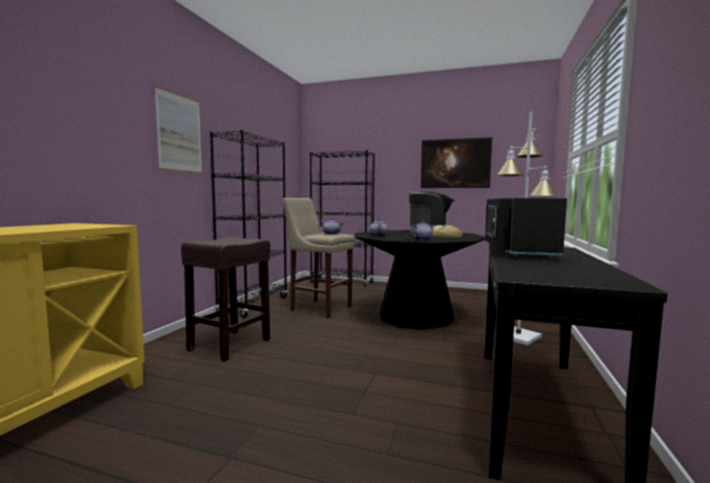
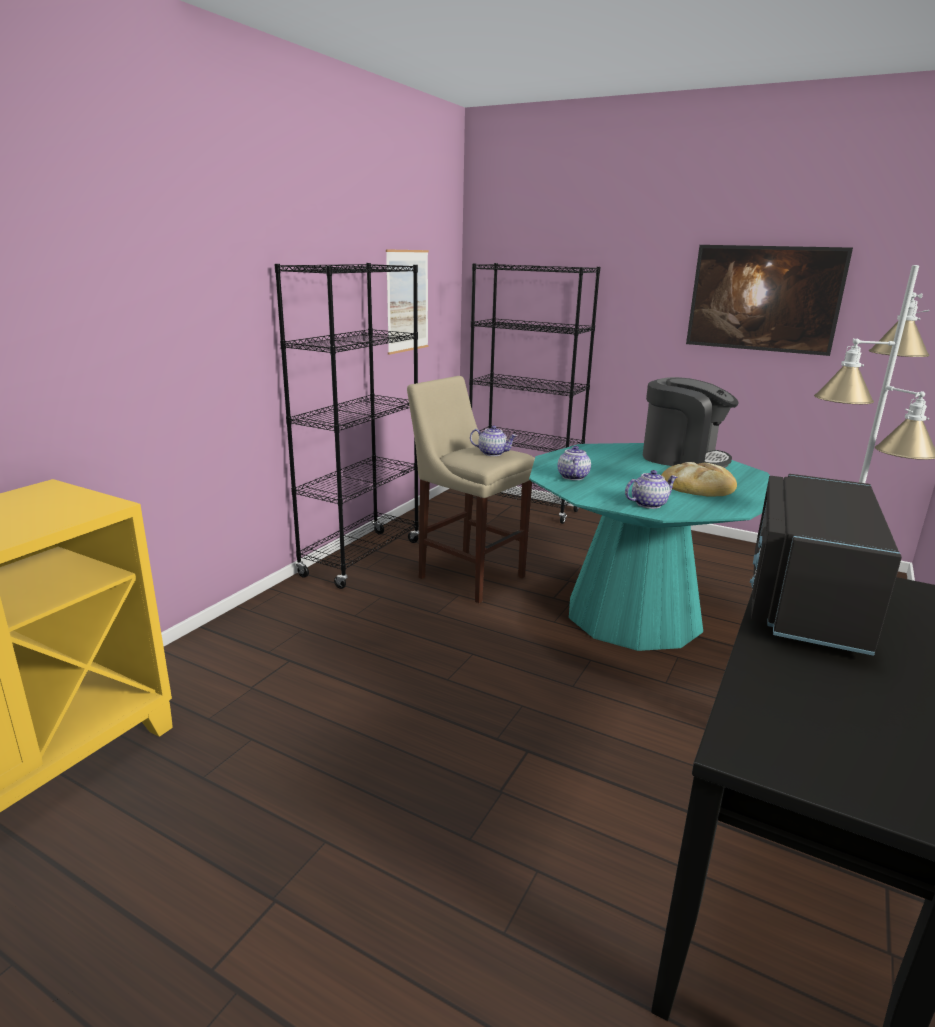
camera: 10 degrees right, 15 degrees up
picture [154,85,202,174] -> picture moved to [386,249,429,355]
brown stool [181,237,270,362] -> none
black dining table [355,230,485,330] -> turquoise dining table [529,443,770,651]

